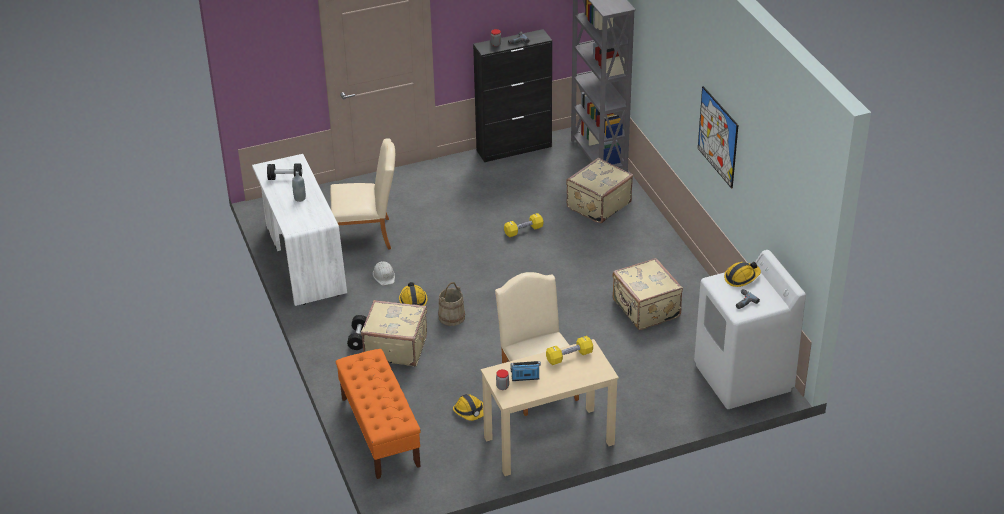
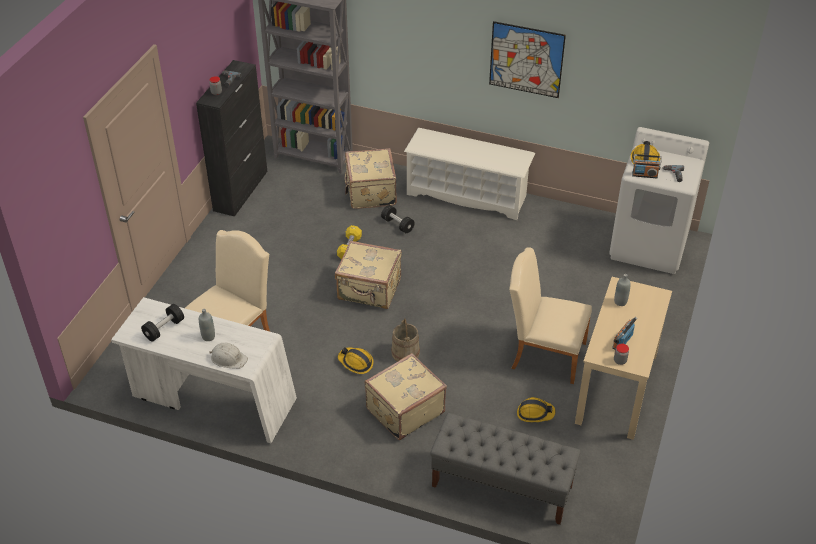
camera: 50 degrees left, 5 degrees up
orange bench [336,349,421,479] -> grey bench [430,413,581,525]
black dumbbell [347,315,367,350] -> black dumbbell moved to [381,205,415,233]
white hard hat [373,261,395,286] -> white hard hat moved to [209,343,248,369]
yellow dumbbell [546,336,593,365] -> grey bottle [614,274,631,306]
beige suitcase [612,258,683,330] -> beige suitcase moved to [335,241,402,309]
none -> white shoe rack [404,128,535,220]
none -> radio [632,154,662,178]

